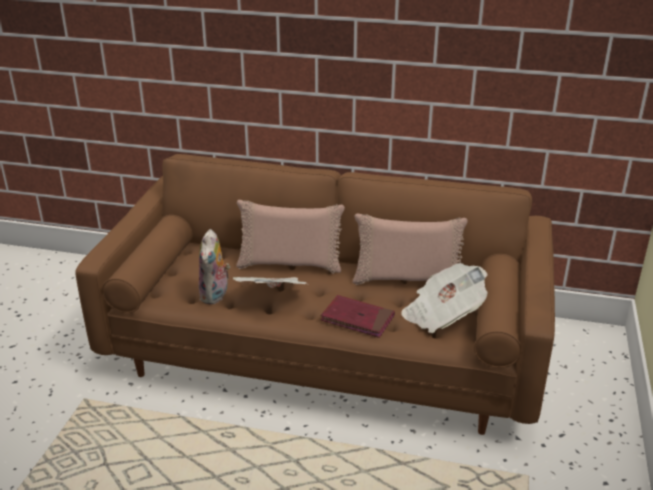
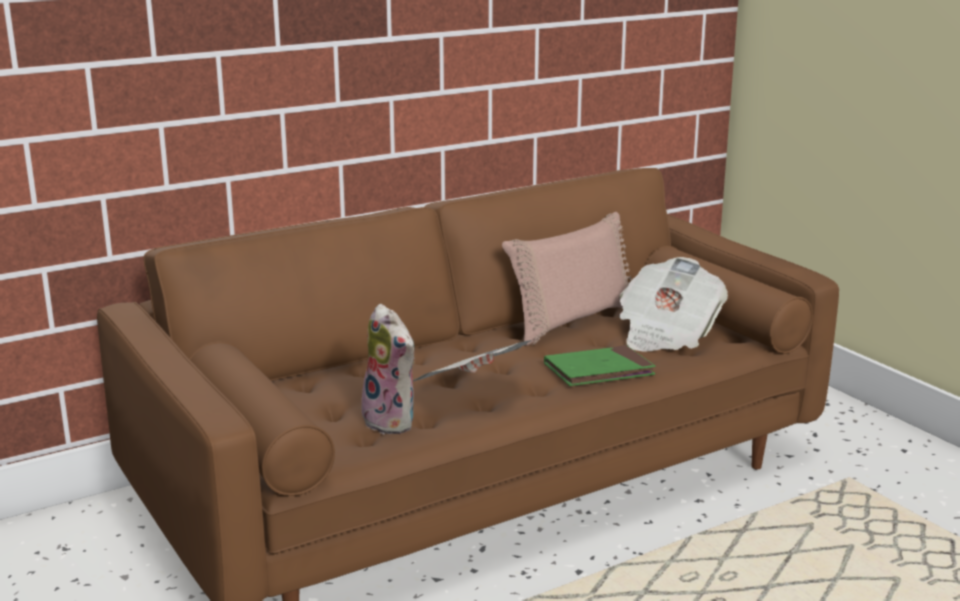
camera: 45 degrees left, 10 degrees down
beige pillow [236,200,345,274] -> none
red book [321,295,395,338] -> green book [544,345,656,386]

